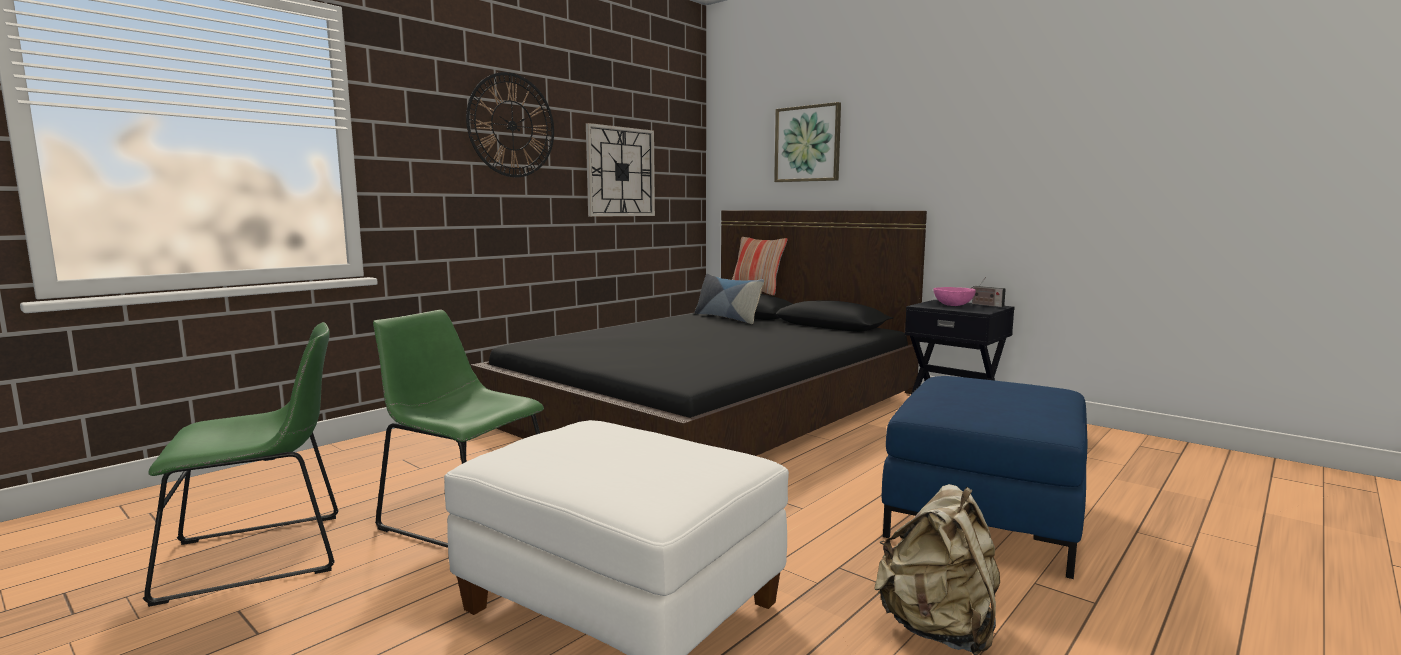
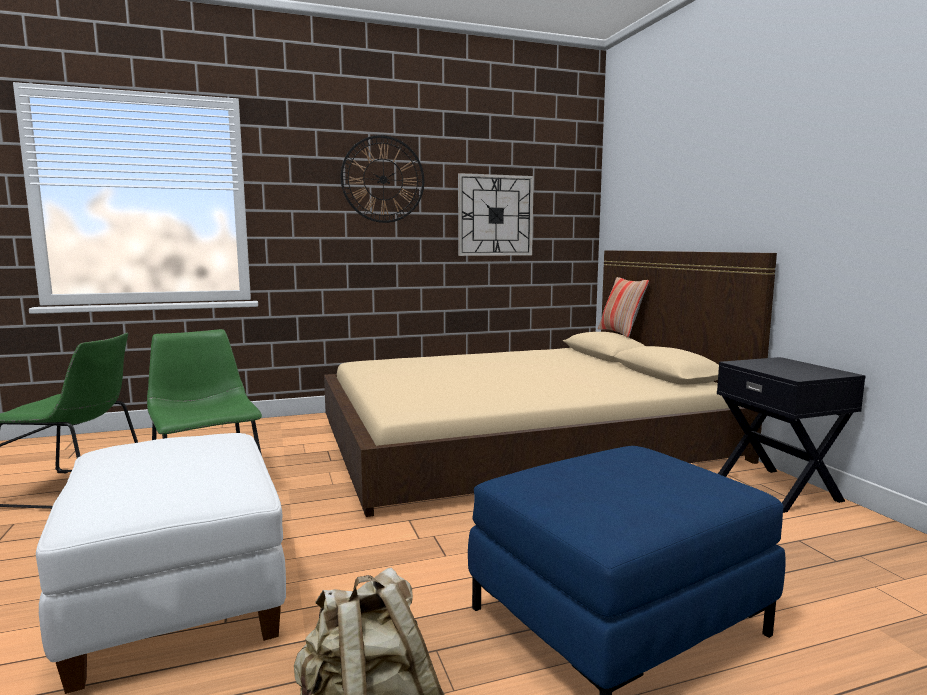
camera: 30 degrees right, 0 degrees up
black bed [470,210,927,456] -> beige bed [324,250,777,517]
pillow [695,274,764,324] -> none
picture [774,102,841,182] -> none
pink bowl [933,287,976,306] -> none
radio [971,277,1006,307] -> none

